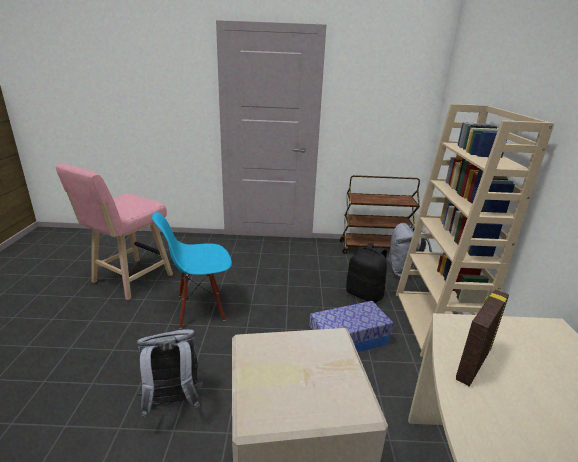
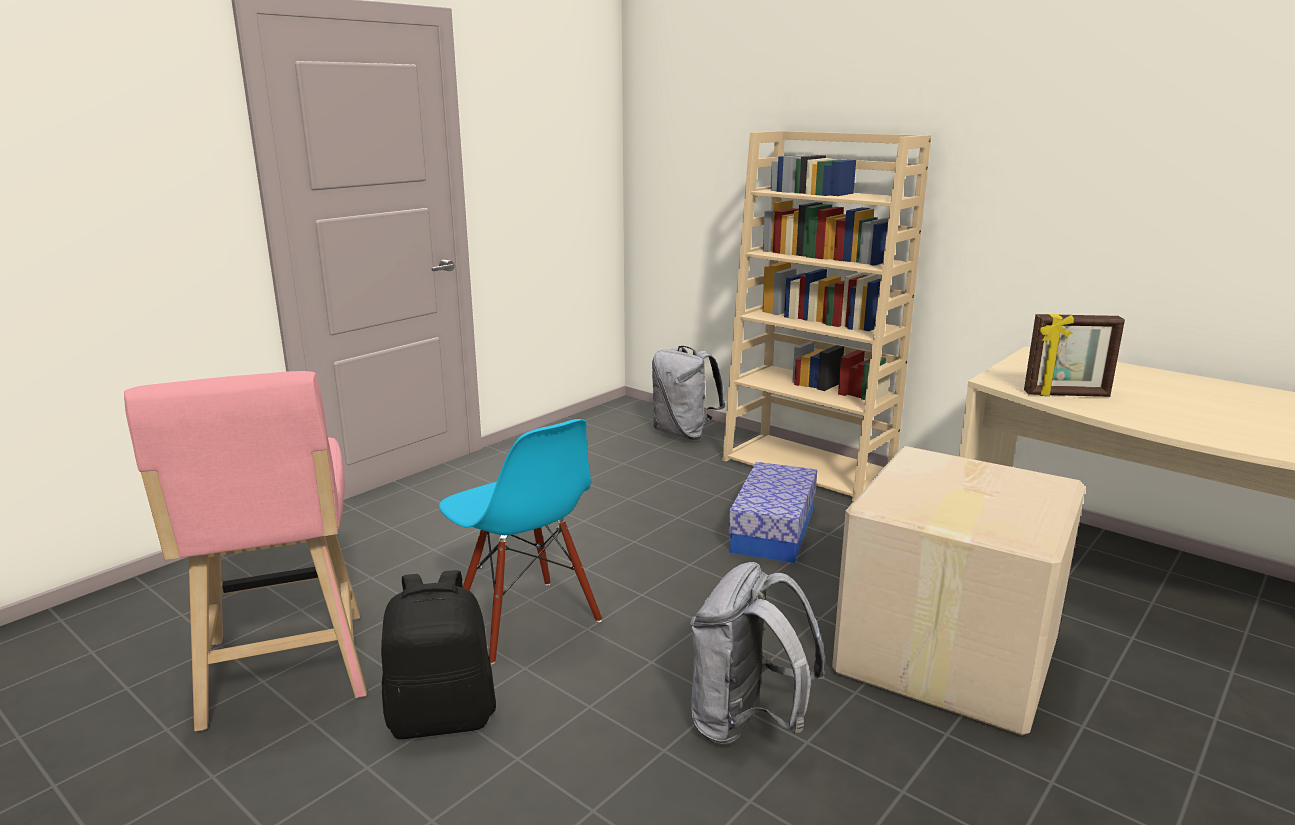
camera: 50 degrees left, 5 degrees down
blue chair [152,212,232,329] -> blue chair turned 60 degrees counterclockwise [439,419,602,664]
brown cart [340,175,420,254] -> none
black backpack [346,243,387,303] -> black backpack moved to [381,570,496,739]
picture frame [456,290,509,386] -> picture frame turned 75 degrees counterclockwise [1024,314,1125,397]

